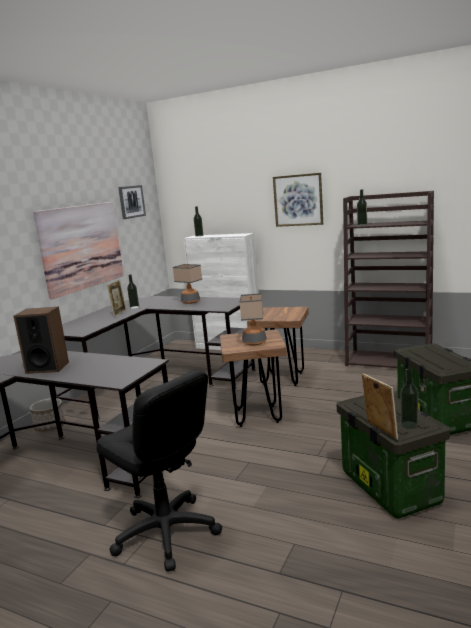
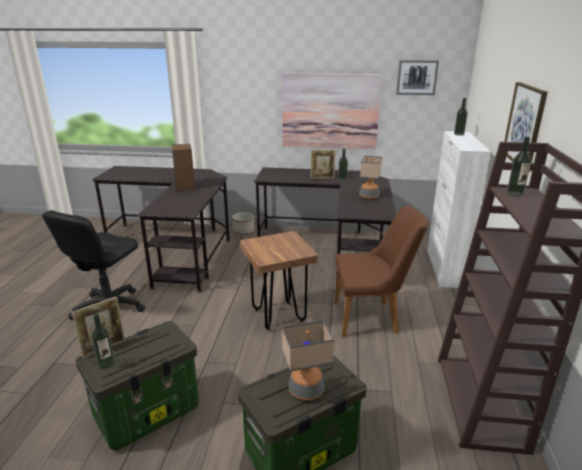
camera: 70 degrees right, 10 degrees up
table lamp [239,293,267,345] -> table lamp moved to [282,321,334,400]
brown stool [247,307,309,386] -> brown chair [334,206,429,337]

